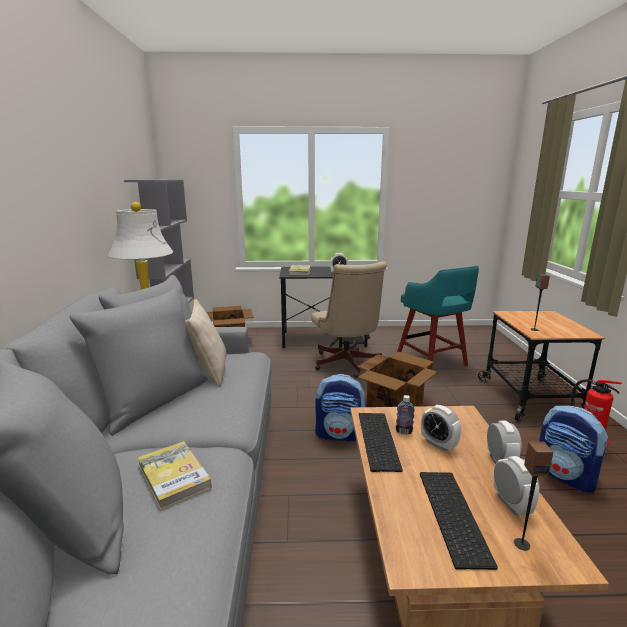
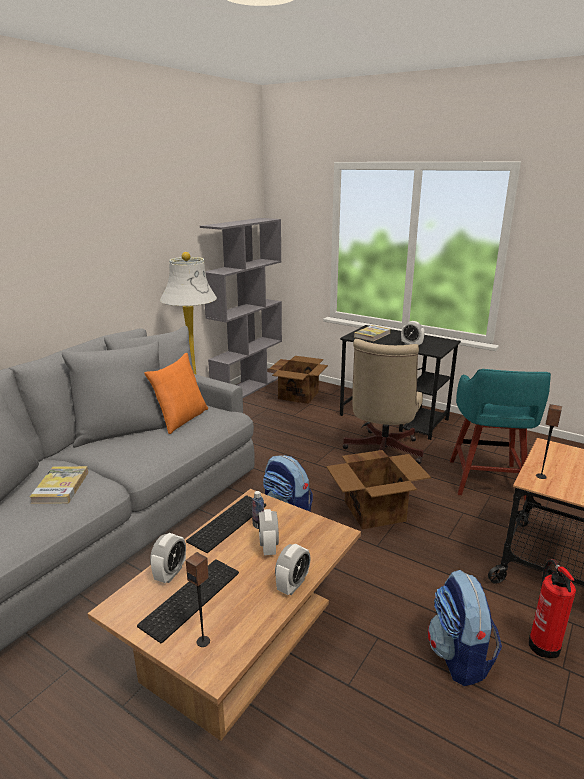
camera: 35 degrees right, 5 degrees up
beige pillow [185,299,226,386] -> orange pillow [144,353,208,434]
alarm clock [494,456,540,516] -> alarm clock moved to [150,533,186,583]

